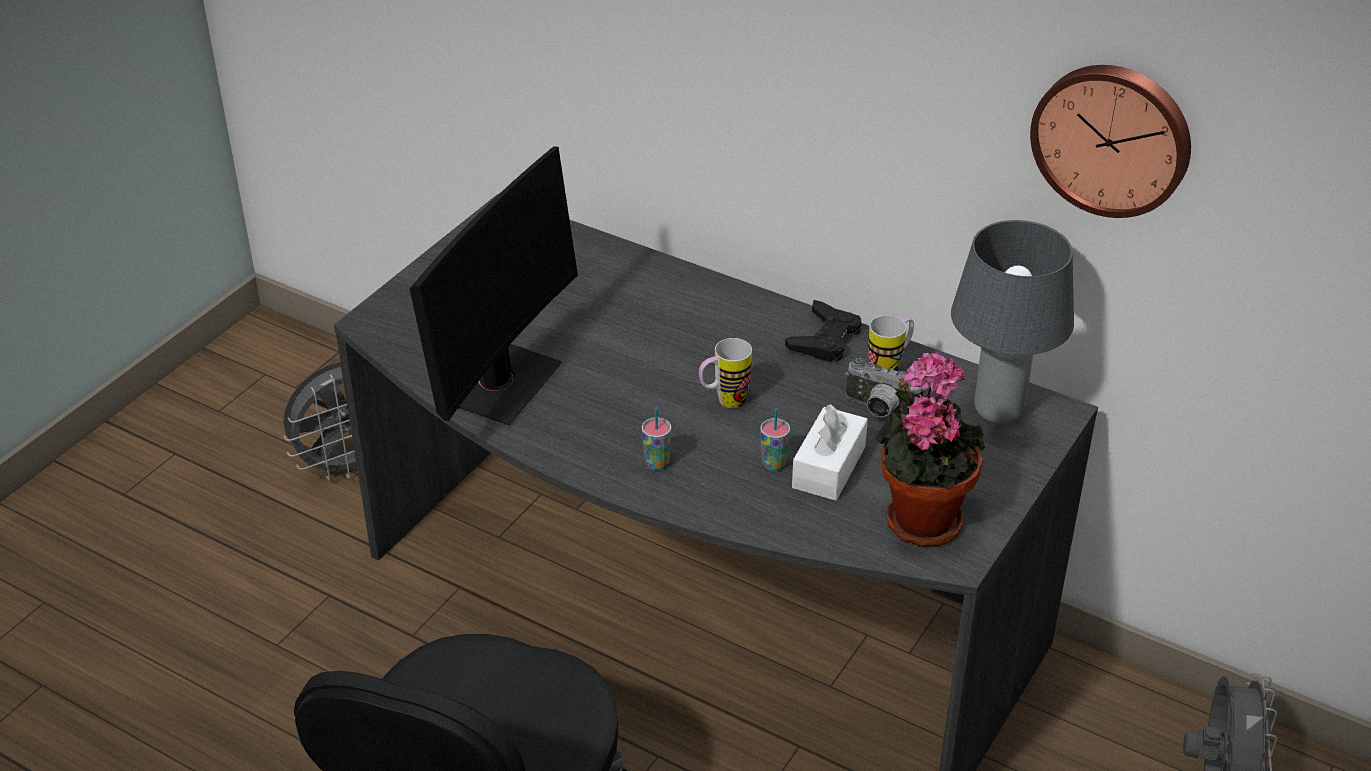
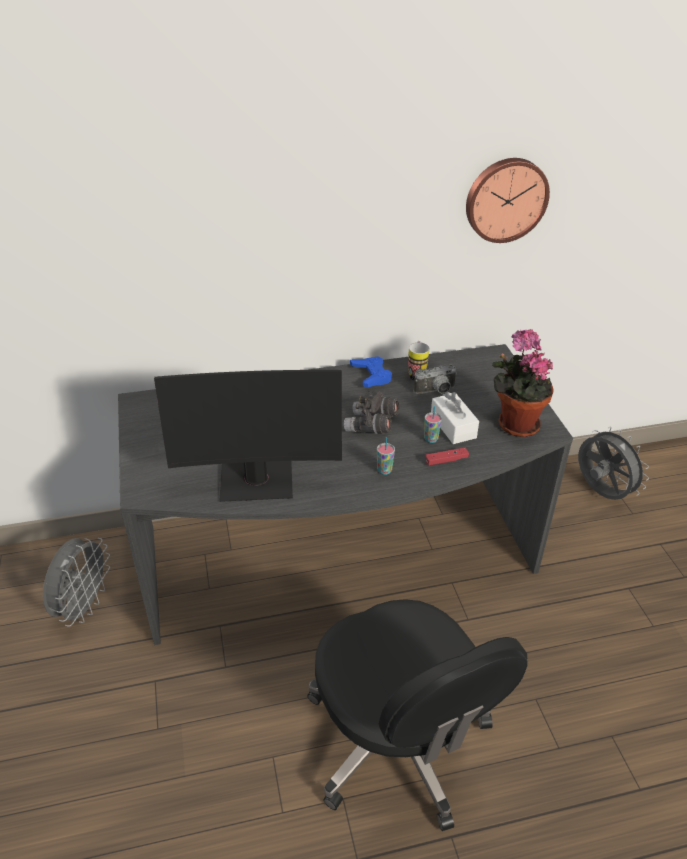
camera: 45 degrees left, 0 degrees up
monitor [410,146,578,425] -> monitor turned 105 degrees clockwise [154,370,342,502]
mug [699,338,752,408] -> grey binoculars [344,391,400,434]
black game controller [785,300,862,362] -> blue game controller [350,356,392,387]
grey table lamp [951,220,1074,424] -> none
none -> red game controller [425,448,469,466]

